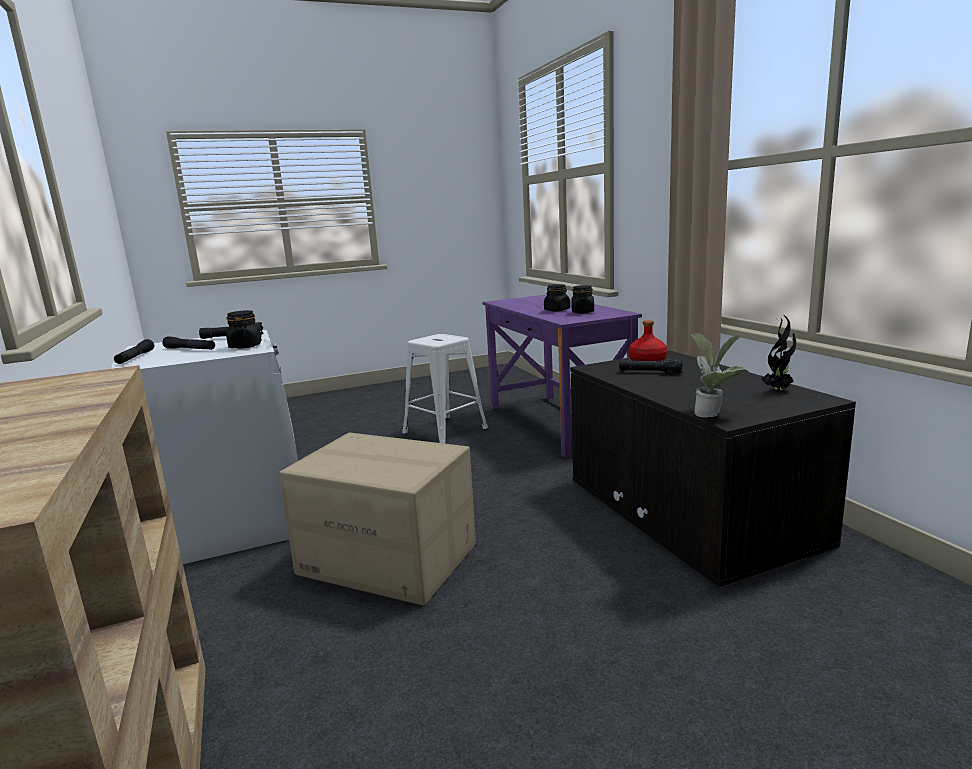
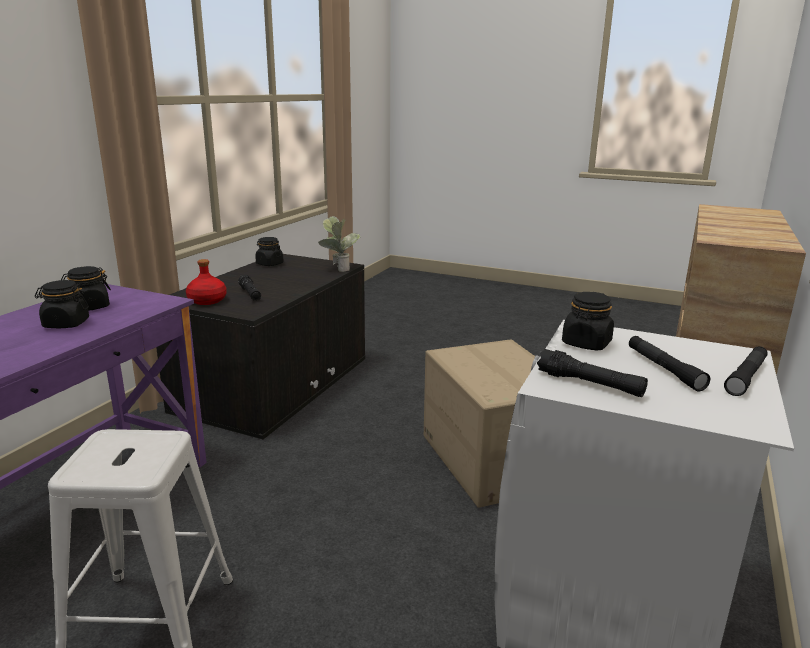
camera: 135 degrees left, 5 degrees up
potted plant [761,314,796,390] -> black jar [255,237,284,266]

